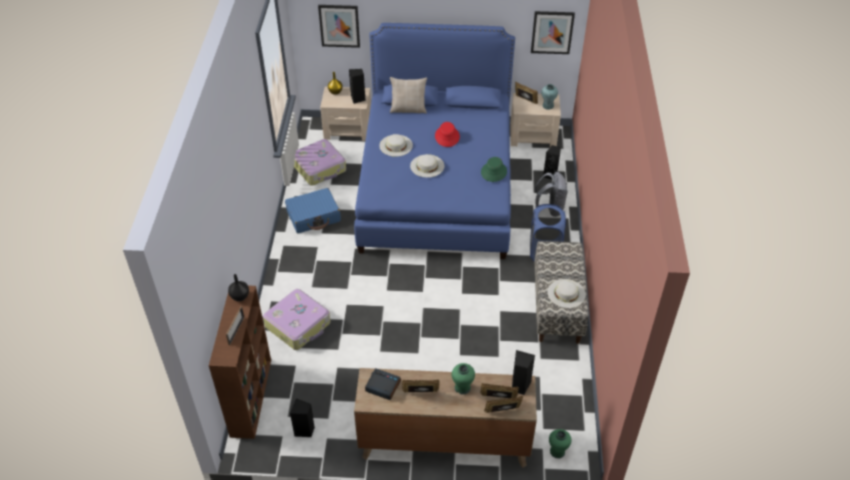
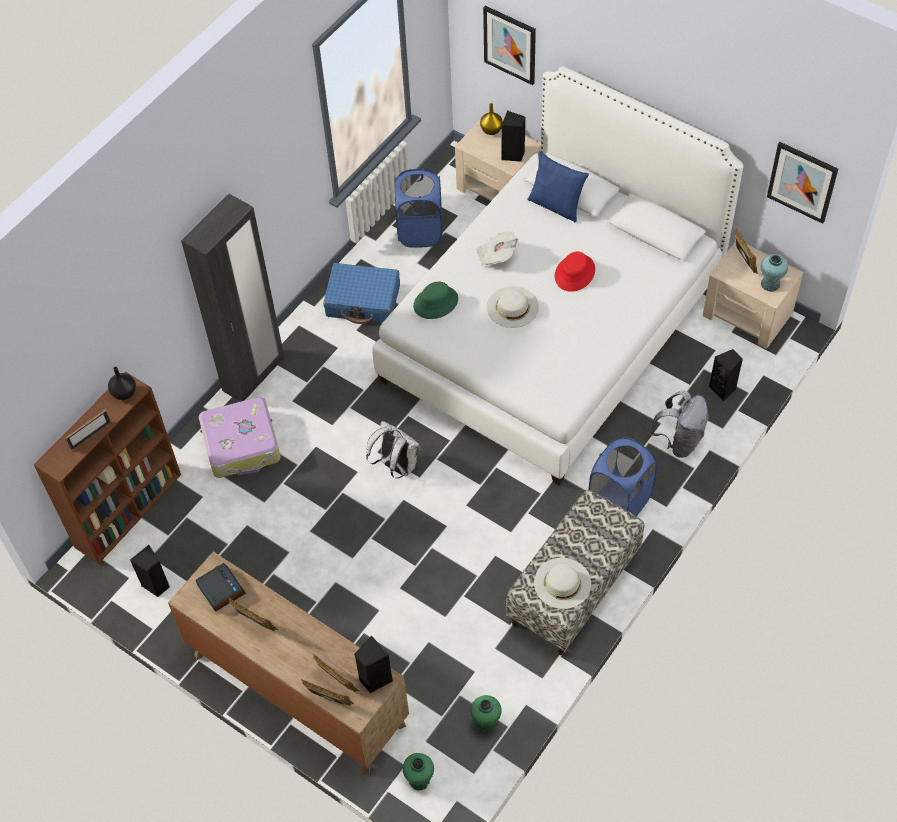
camera: 35 degrees right, 10 degrees up
suitcase [294,139,346,186] -> blue laundry basket [395,169,443,248]
blue bed [354,23,515,259] -> white bed [373,66,744,485]
white hat [379,134,413,157] -> newspaper [476,232,519,266]
beige pillow [390,77,427,113] -> blue pillow [527,151,589,223]
green vase [452,363,475,394] -> green vase moved to [471,695,501,732]
green hat [481,157,507,182] -> green hat moved to [413,282,458,319]
none -> black wardrobe [181,194,284,402]
none -> white backpack [366,421,422,479]

